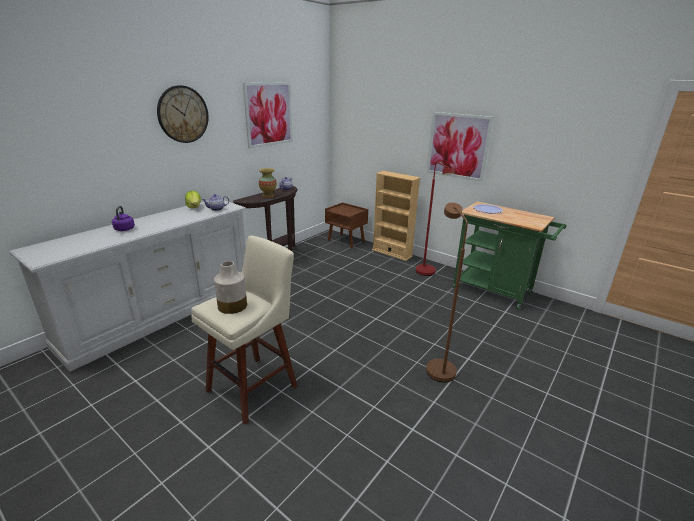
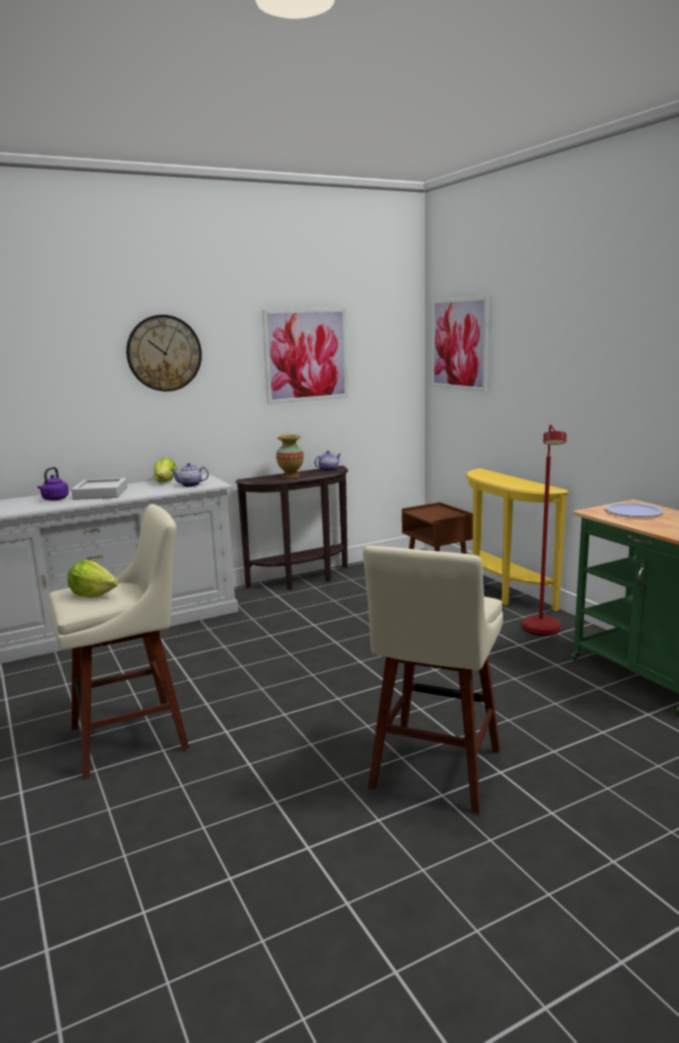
camera: 25 degrees right, 10 degrees down
beige vase [214,261,247,314] -> lettuce [67,560,118,598]
beige bookcase [372,171,421,261] -> yellow console table [466,468,569,611]
brown floor lamp [426,203,468,382] -> beige stool [363,545,503,814]
picture [427,112,493,182] -> picture moved to [431,296,489,392]
none -> grey tray [71,478,128,500]

